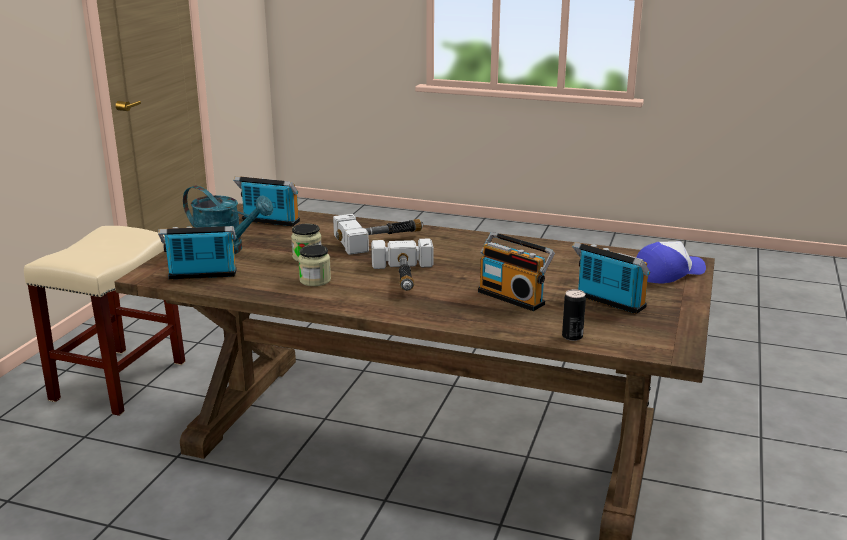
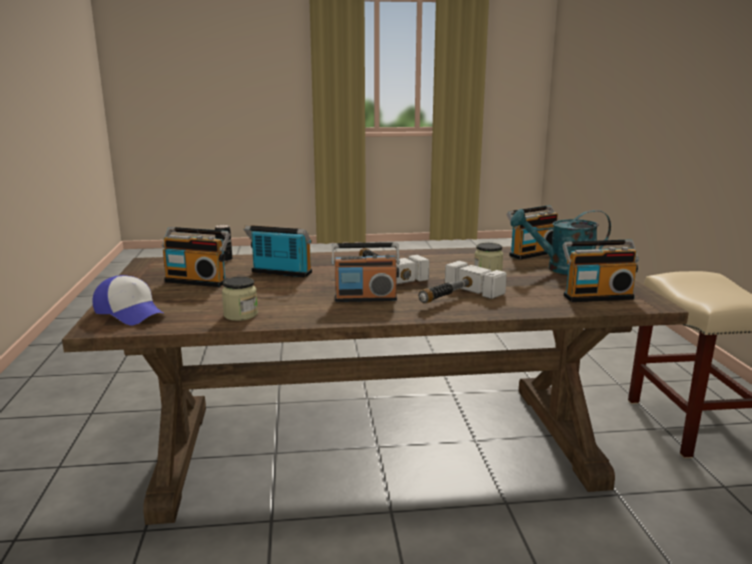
camera: 155 degrees right, 5 degrees down
jar [298,245,331,286] -> jar moved to [222,277,258,321]
cap [636,241,706,284] -> cap turned 90 degrees counterclockwise [92,275,165,325]
none -> radio [331,242,400,302]

